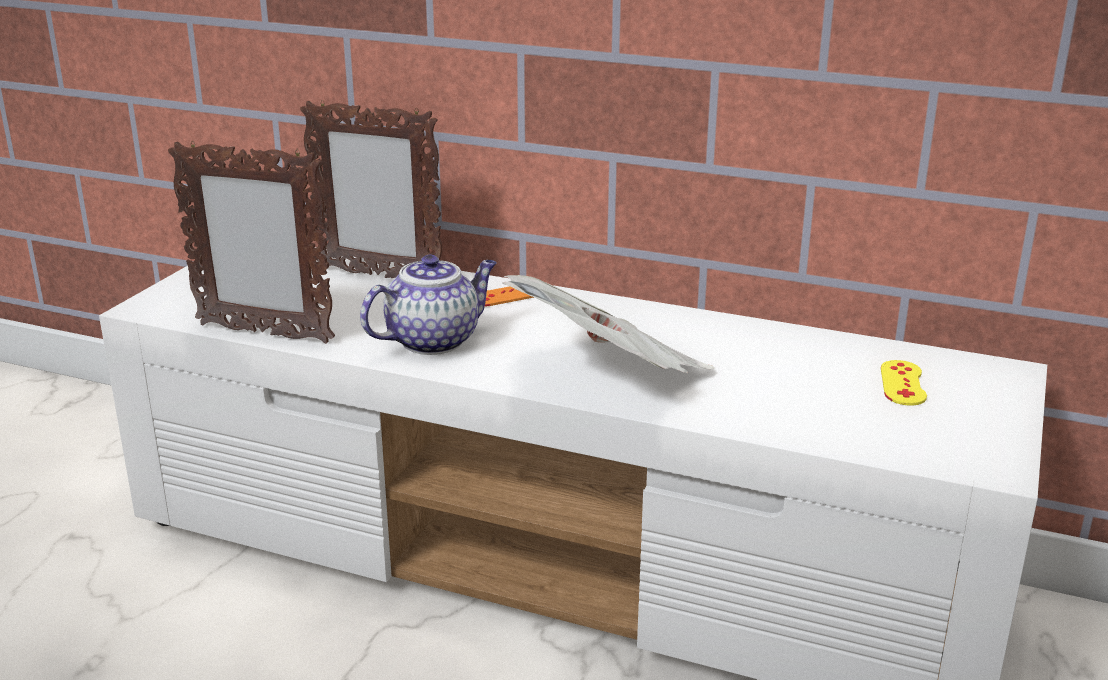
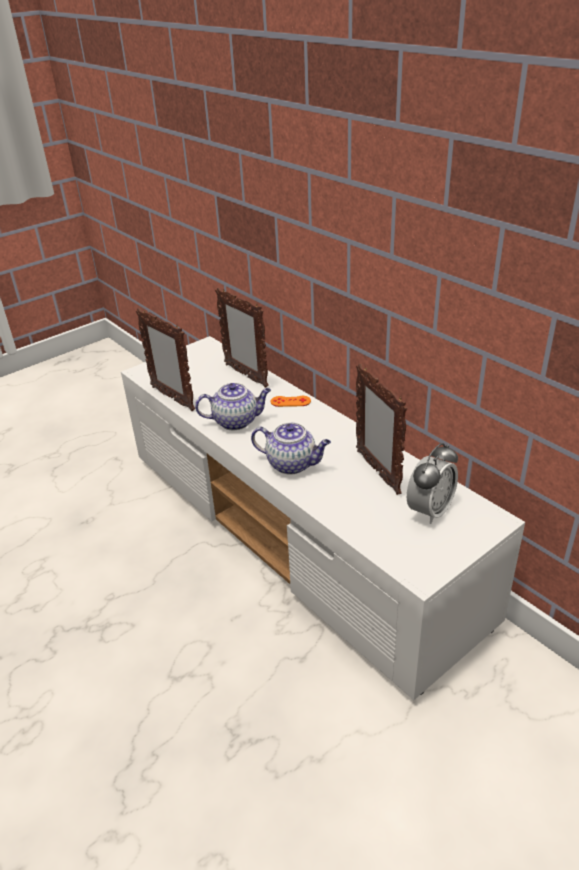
camera: 30 degrees right, 10 degrees up
newspaper [502,275,715,373] -> teapot [251,423,331,475]
yellow game controller [881,360,927,406] -> alarm clock [407,443,458,524]
none -> picture frame [356,364,408,495]

